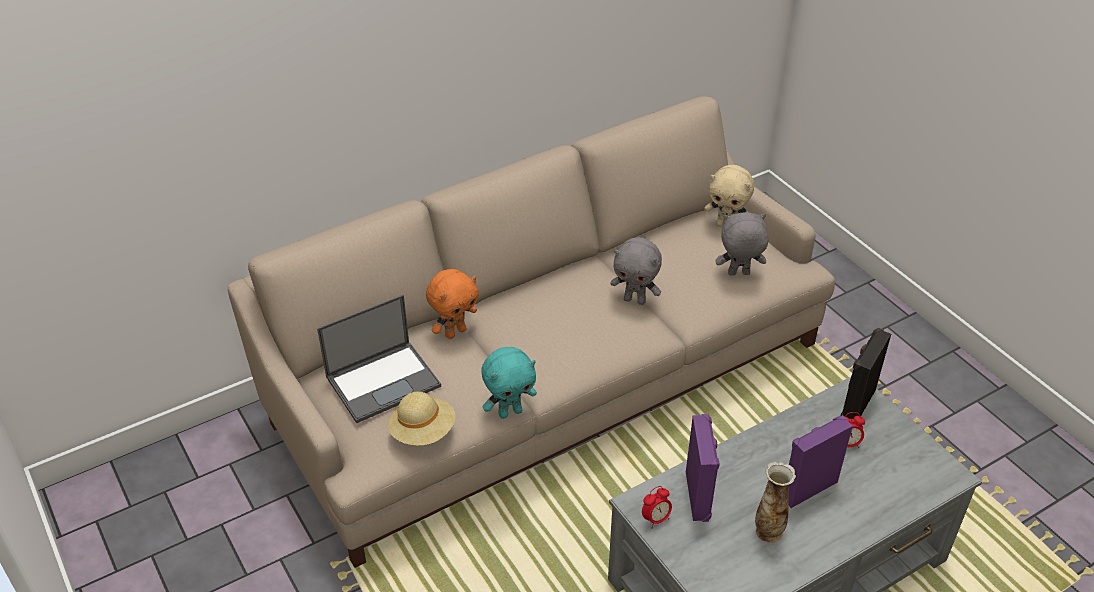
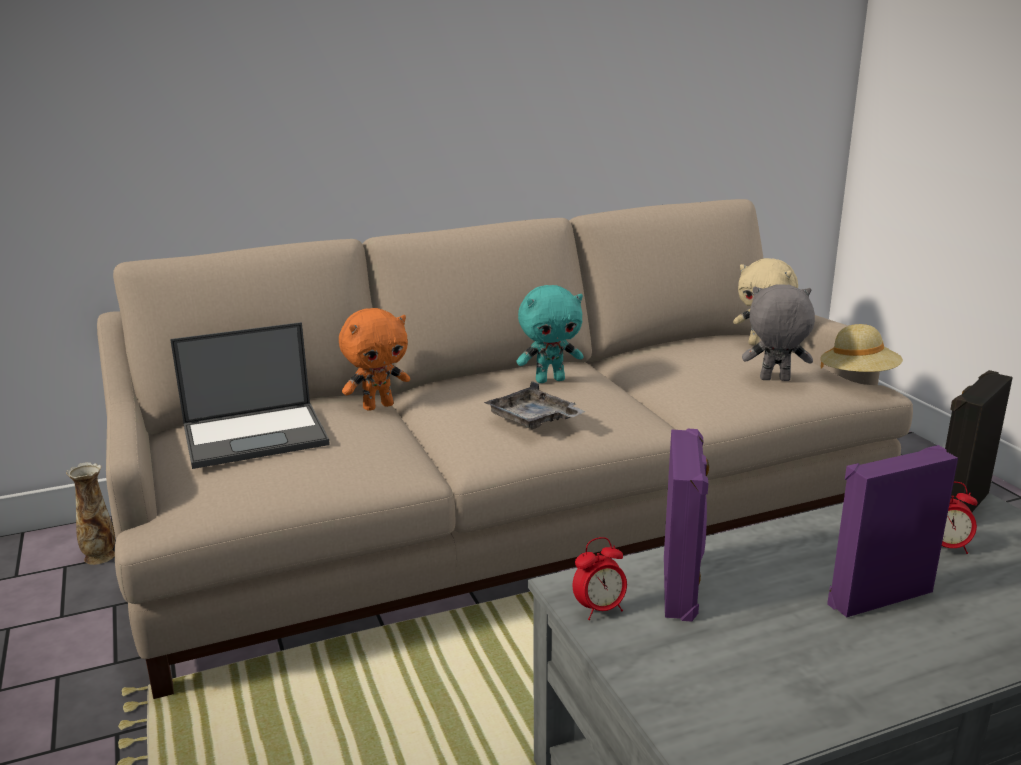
camera: 10 degrees right, 20 degrees down
beige hat [388,392,455,446] -> beige hat moved to [820,324,903,372]
turquoise plush toy [481,347,537,419] -> turquoise plush toy moved to [516,285,584,383]
grey plush toy [610,237,662,305] -> none
vase [755,462,796,543] -> vase moved to [66,462,115,565]
none -> grey tray [484,381,586,430]

